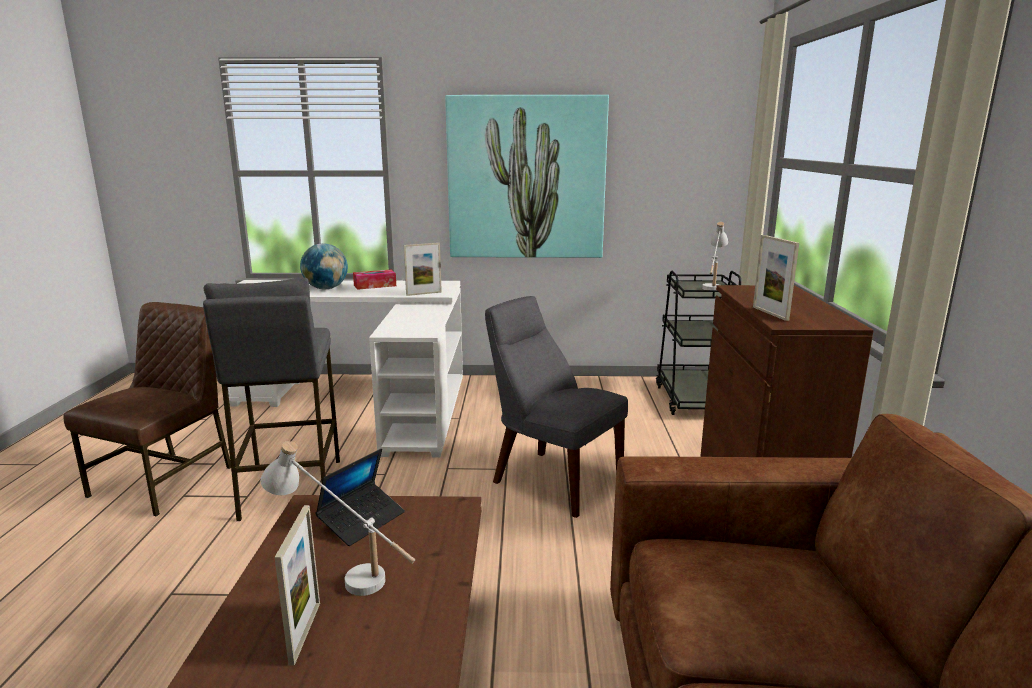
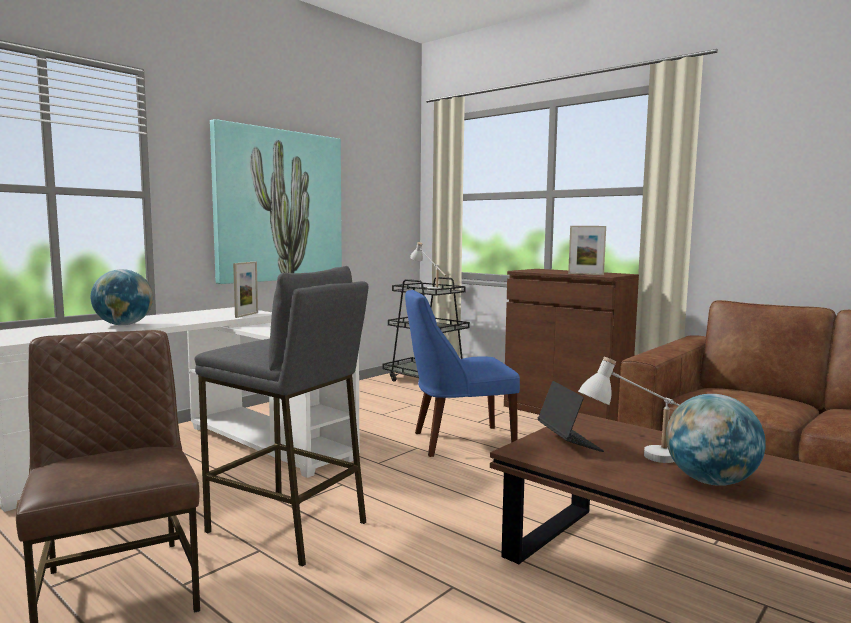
camera: 50 degrees left, 10 degrees down
picture frame [275,505,320,666] -> globe [666,394,766,486]
tissue box [353,270,396,290] -> none
grey chair [485,296,628,518] -> blue chair [405,290,520,457]

